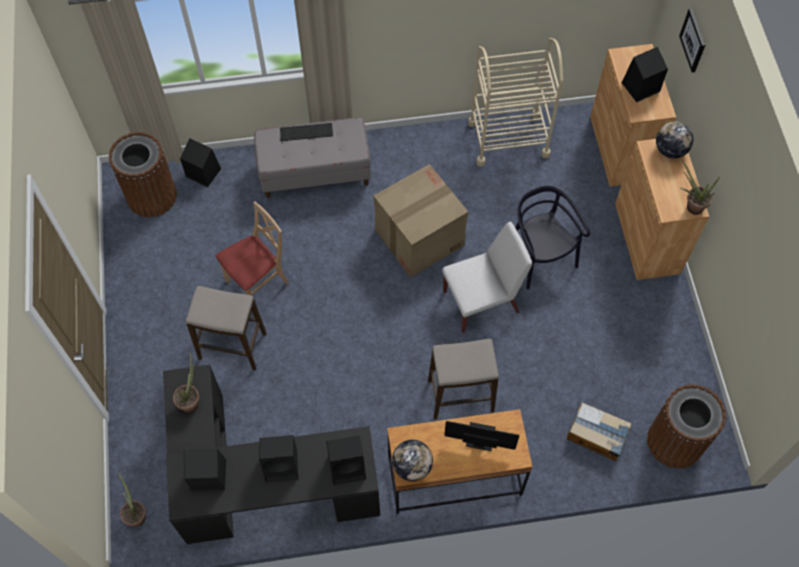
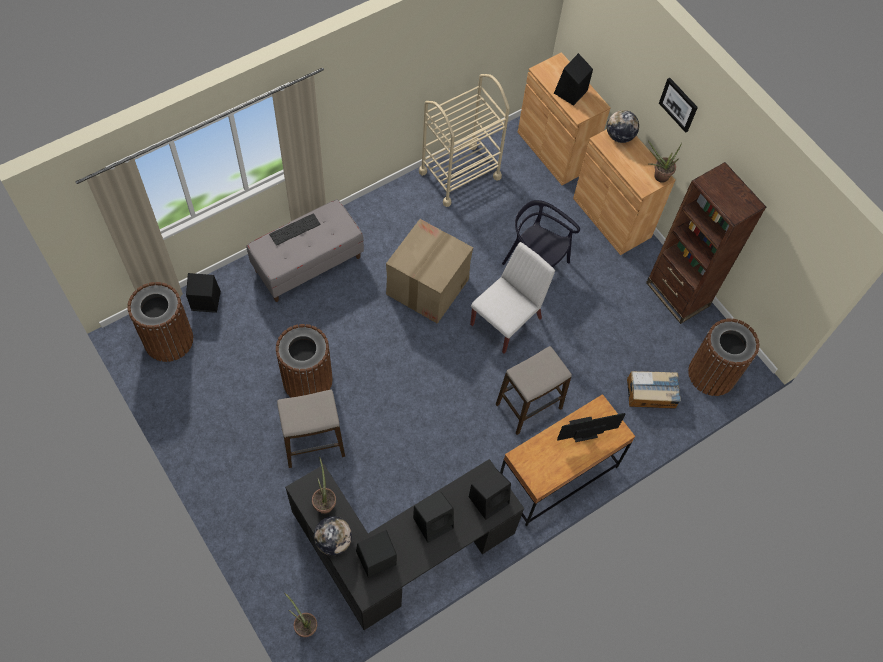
camera: 30 degrees left, 0 degrees up
beige chair [216,201,290,295] -> brown trash can [276,324,333,398]
globe [392,440,433,481] -> globe moved to [314,516,352,555]
picture [679,8,705,73] -> picture moved to [659,78,698,133]
none -> brown bookcase [646,162,766,324]

